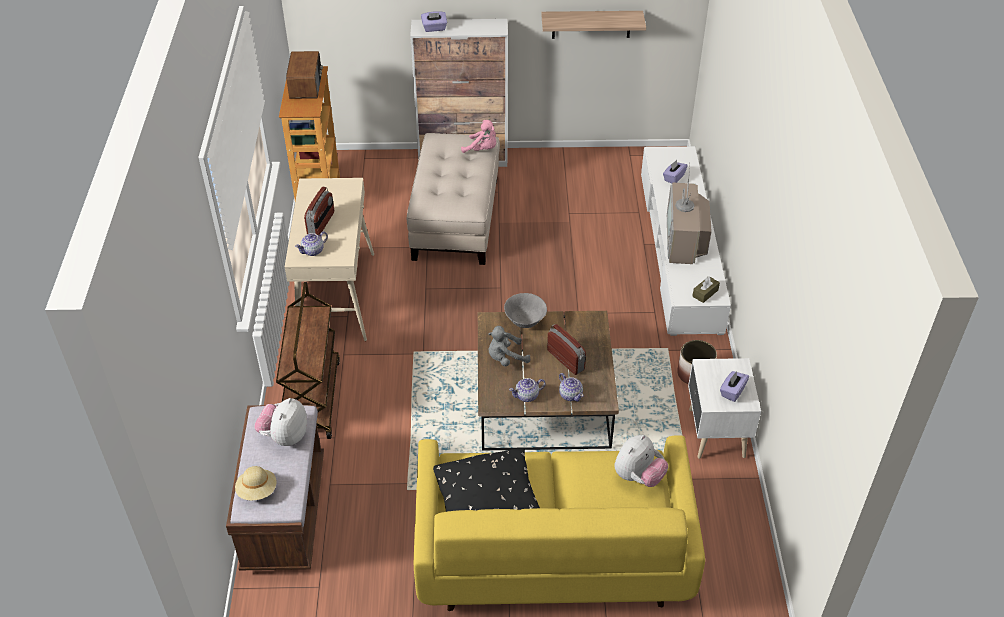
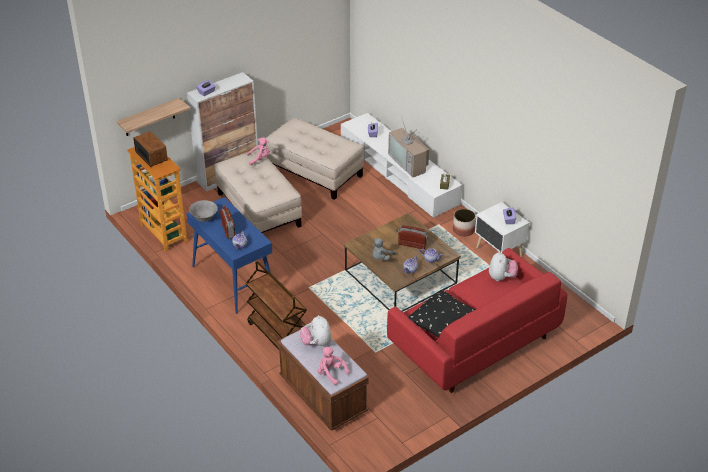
camera: 35 degrees left, 5 degrees down
beige hat [235,466,277,500] -> pink plush toy [317,347,350,385]
beige console table [285,178,374,341] -> blue console table [187,197,272,314]
yellow sofa [414,435,705,611] -> red sofa [387,248,567,393]
grey bowl [504,293,547,328] -> grey bowl moved to [189,200,218,222]
shelf [541,11,646,39] -> shelf moved to [117,98,190,136]
none -> beige ottoman [266,117,364,200]

